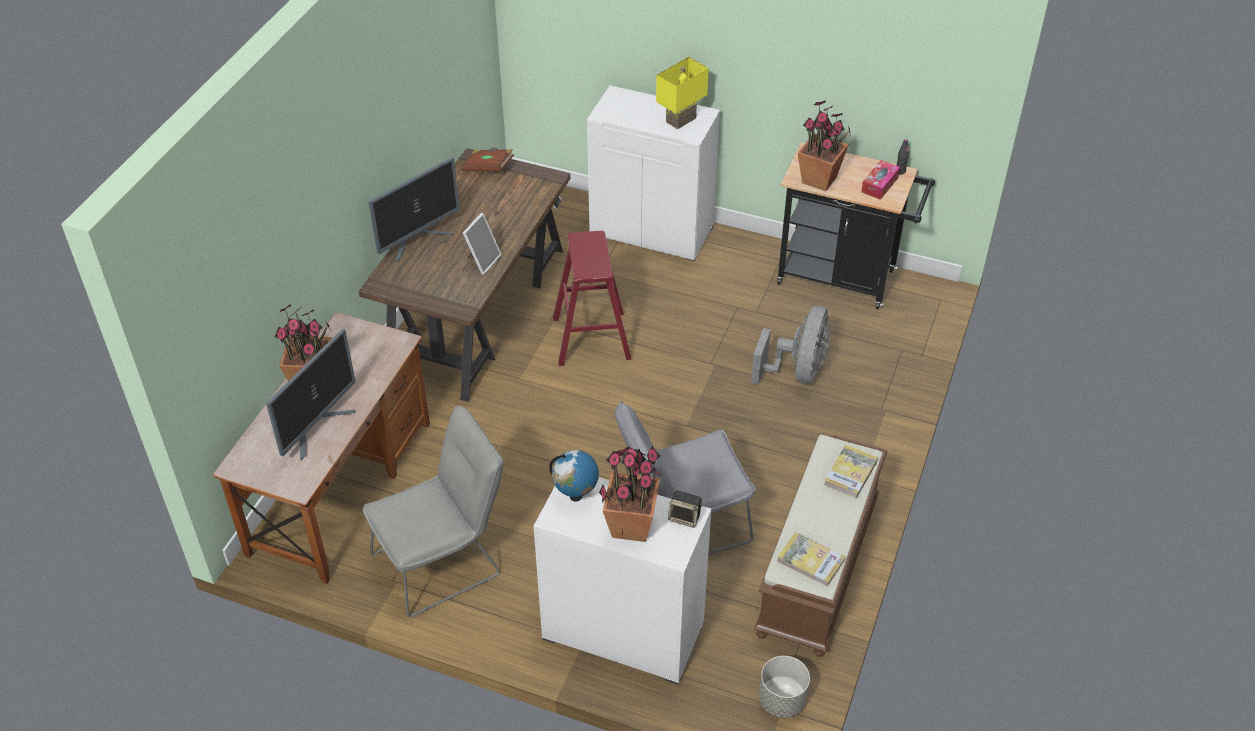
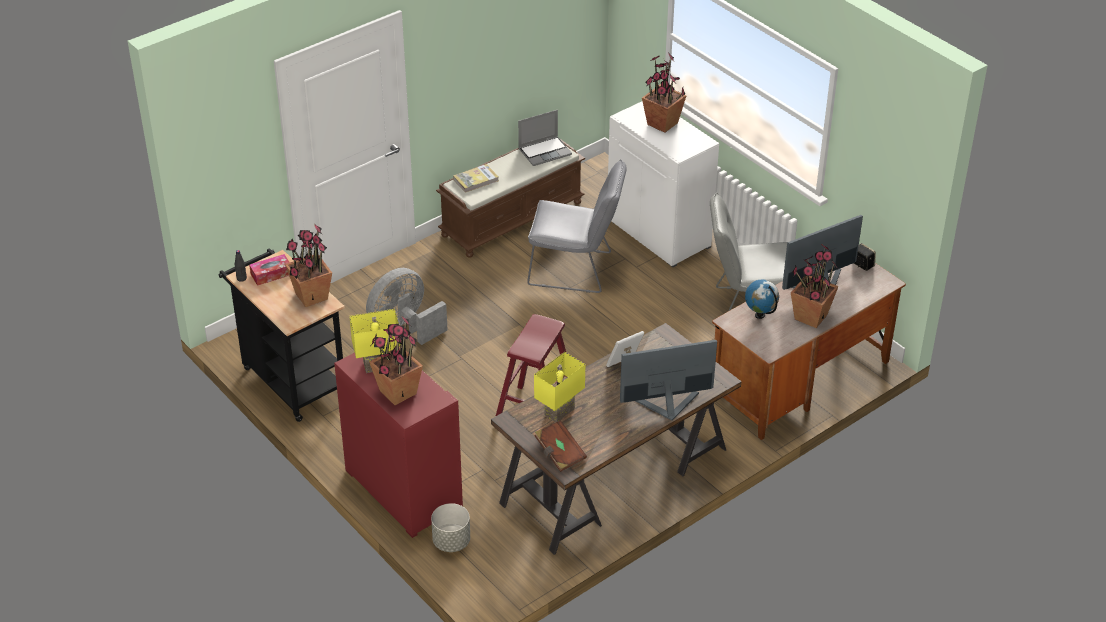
camera: 150 degrees left, 5 degrees down
globe [549,450,599,502] -> globe moved to [745,279,779,319]
white cabinet [587,85,720,261] -> red cabinet [334,353,463,538]
speaker [668,490,703,528] -> speaker moved to [854,243,876,271]
grey planter [759,656,810,718] -> grey planter moved to [431,503,470,552]
book [777,532,845,587] -> laptop [518,110,572,166]
none -> potted plant [369,316,423,405]
none -> yellow table lamp [534,352,585,422]

